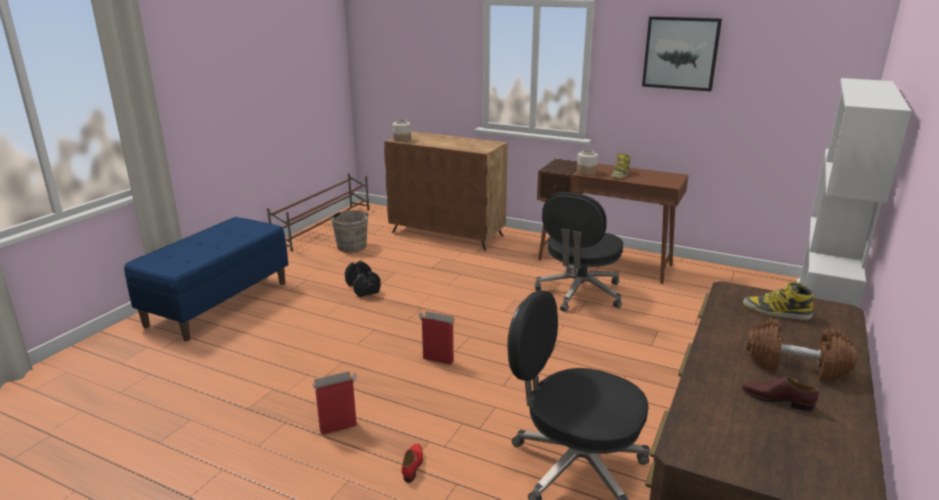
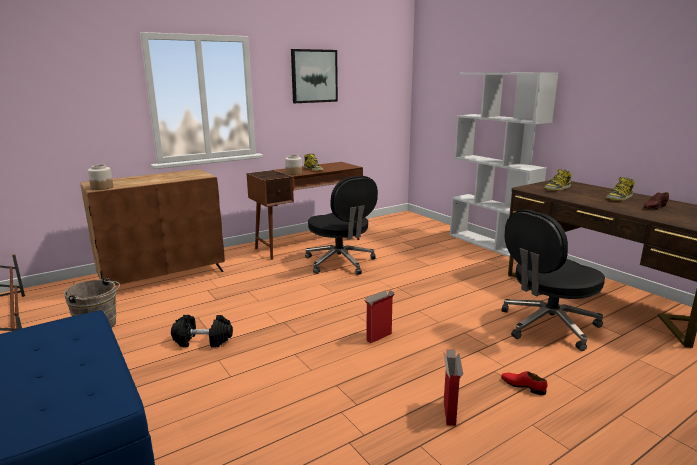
camera: 60 degrees left, 5 degrees down
brown dumbbell [746,318,857,382] -> boot [606,177,634,201]

